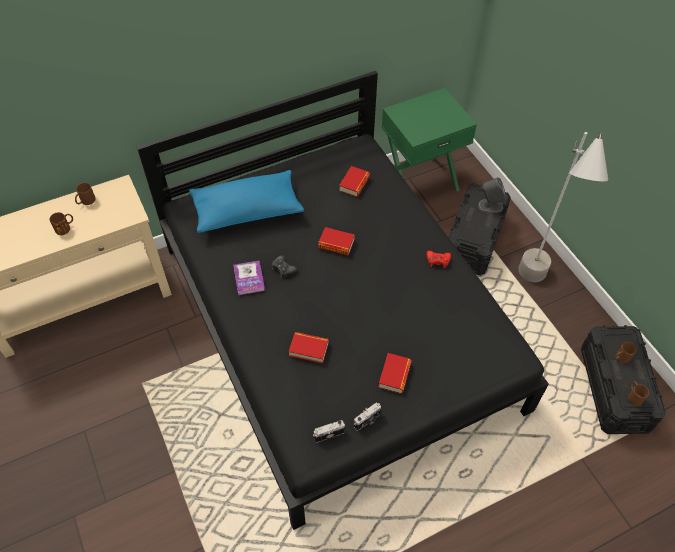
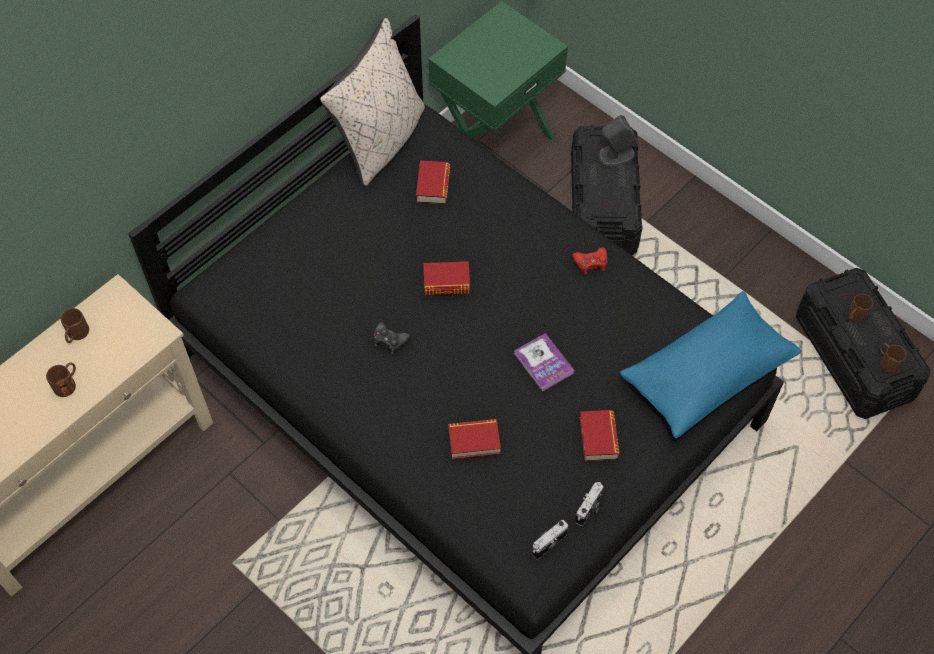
camera: 20 degrees left, 5 degrees up
blue pillow [189,170,304,233] -> blue pillow moved to [620,291,801,439]
book [234,260,265,295] -> book moved to [514,333,575,391]
grey floor lamp [518,132,608,282] -> none
none -> beige pillow [320,18,425,186]

